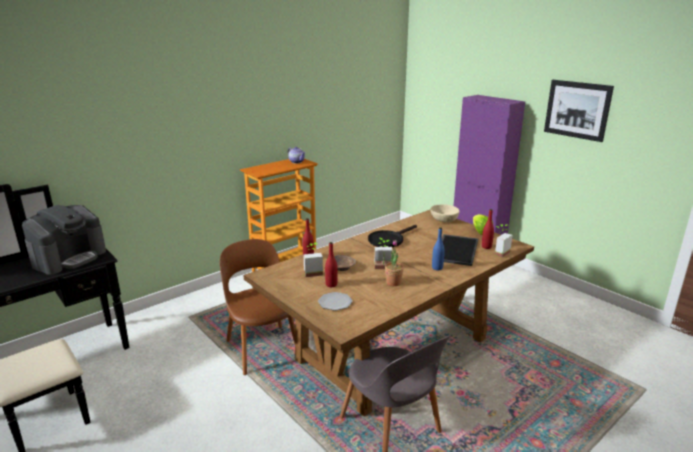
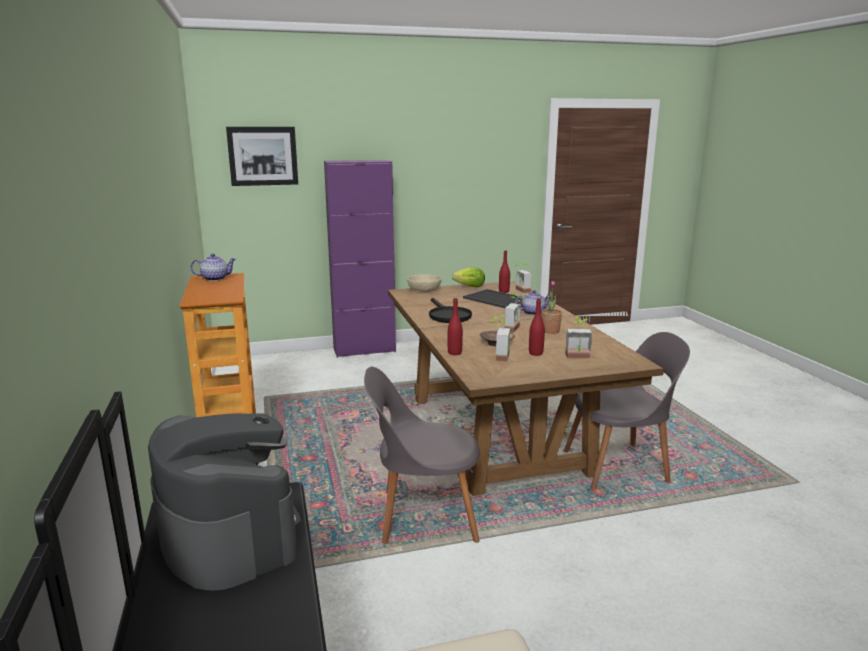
camera: 65 degrees left, 5 degrees down
brown chair [220,239,295,375] -> grey chair [364,367,480,544]
plate [318,292,353,311] -> potted plant [565,316,592,358]
blue bottle [432,227,445,270] -> teapot [515,290,550,315]
picture [544,80,614,142] -> picture moved to [226,127,298,186]

